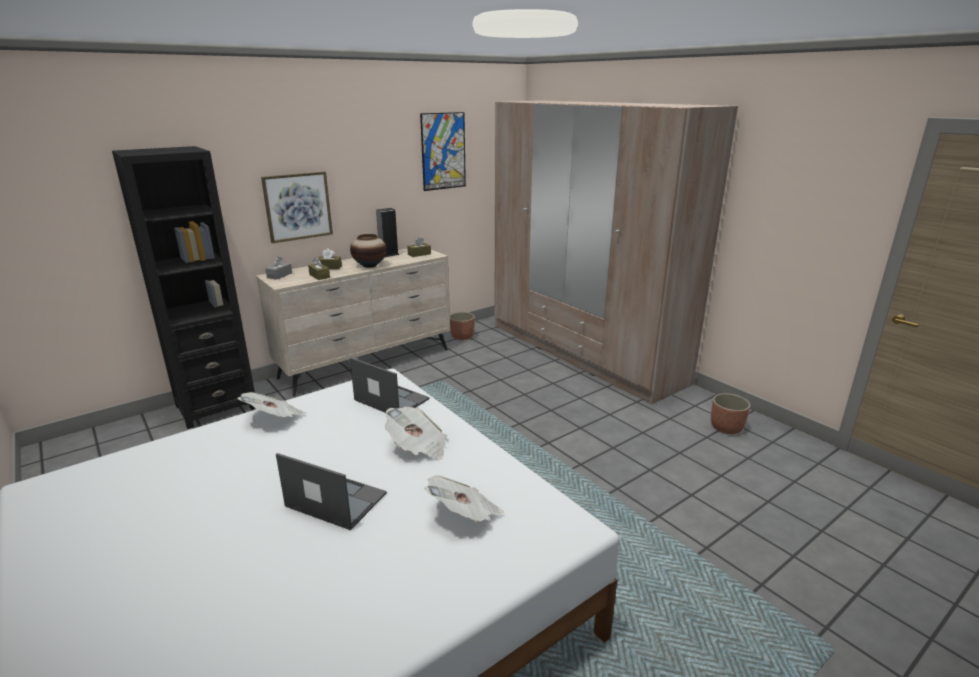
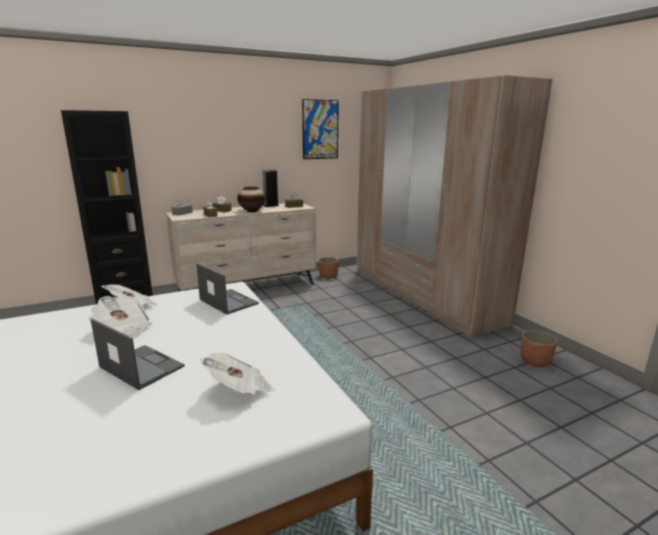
camera: 10 degrees right, 5 degrees down
picture [261,171,333,243] -> none
newspaper [385,407,447,460] -> newspaper moved to [91,296,152,340]

